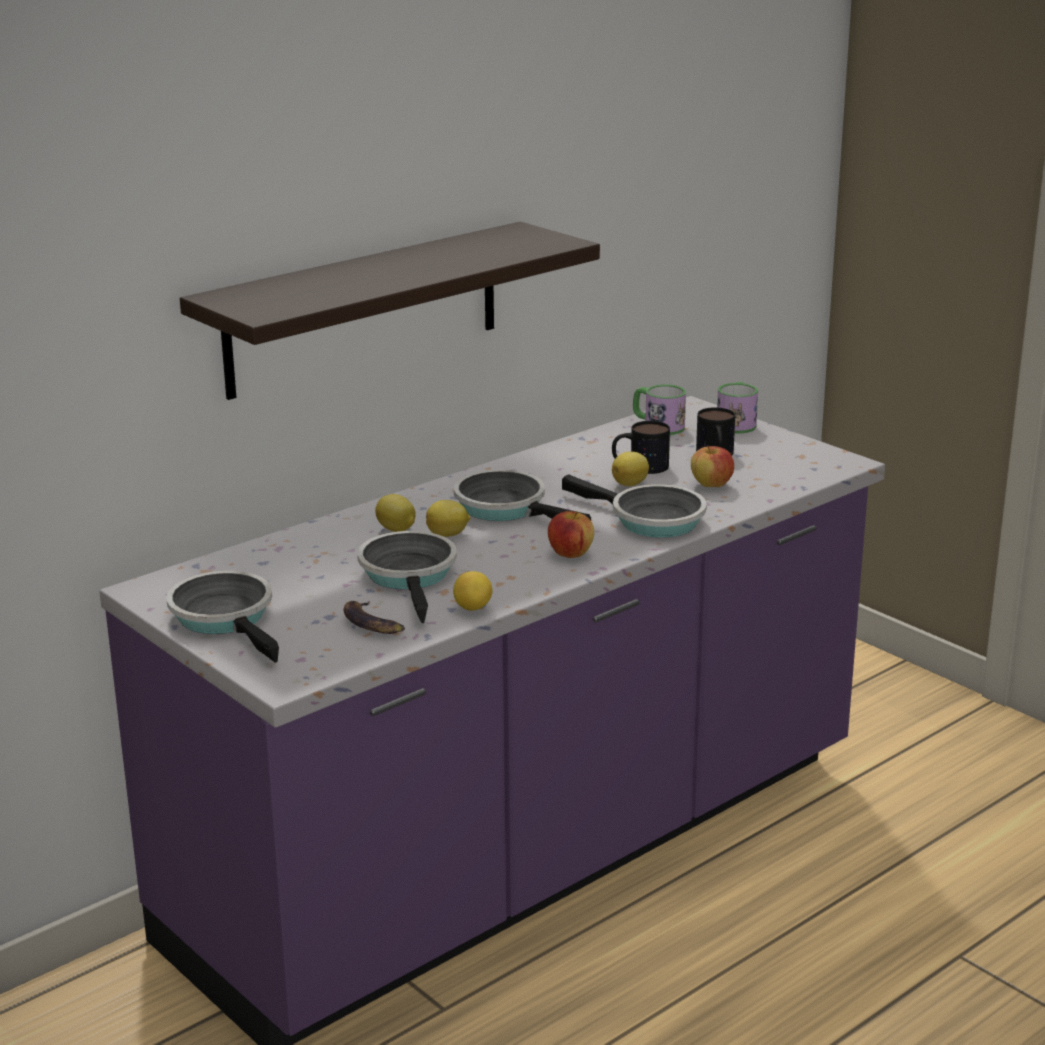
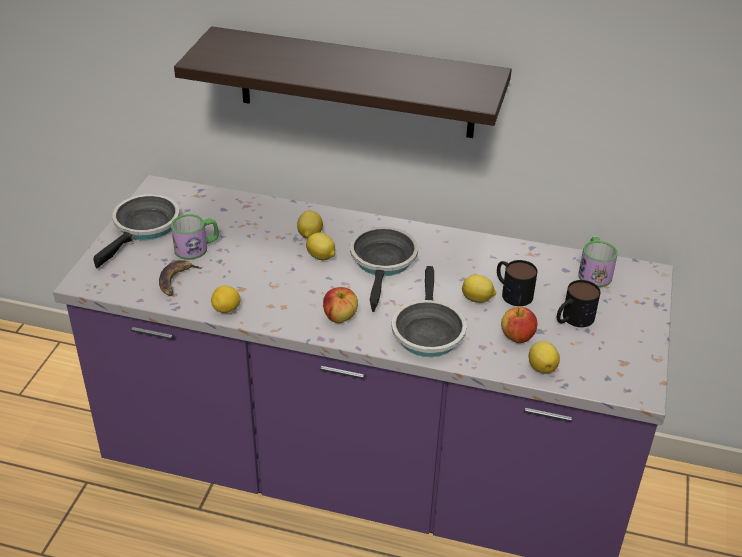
camera: 55 degrees right, 15 degrees up
frying pan [357,531,457,623] -> none
mug [717,382,758,433] -> mug moved to [171,214,219,260]
none -> lemon [529,341,560,374]

